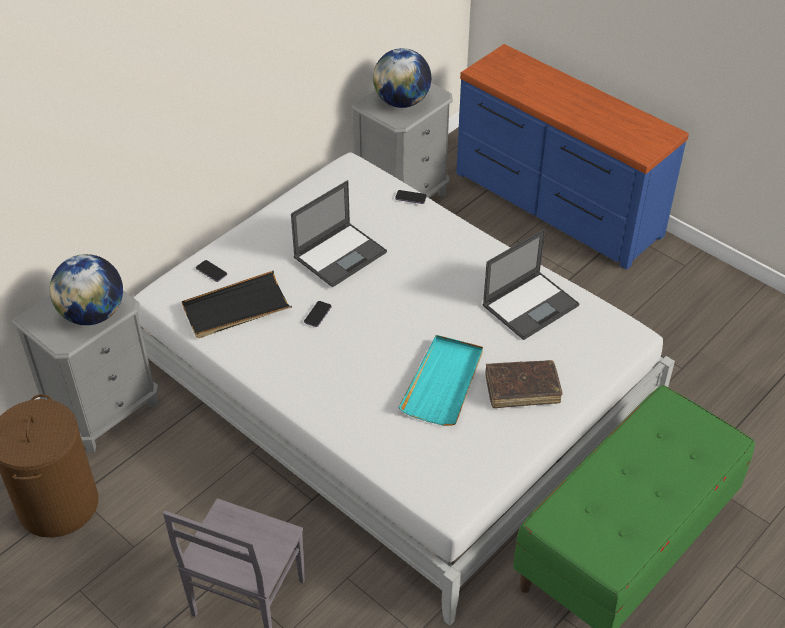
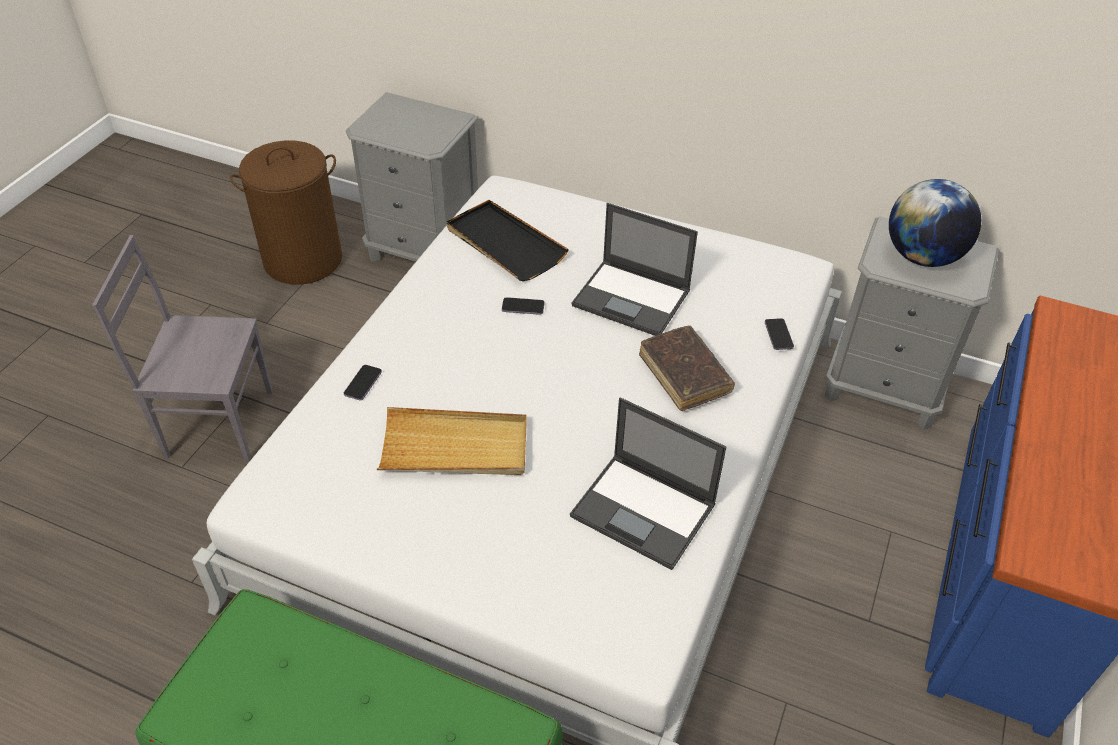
camera: 70 degrees right, 0 degrees up
globe [50,254,123,325] -> none
phone [196,260,227,282] -> phone moved to [344,365,382,400]
turquoise tray [399,335,483,425] -> beige tray [377,407,527,475]
brown book [485,360,563,408] -> brown book moved to [639,326,735,411]

